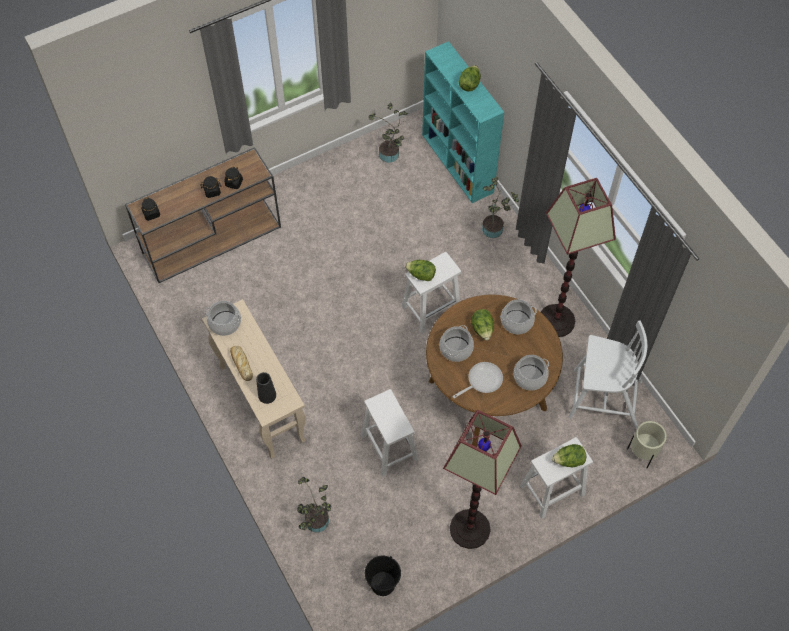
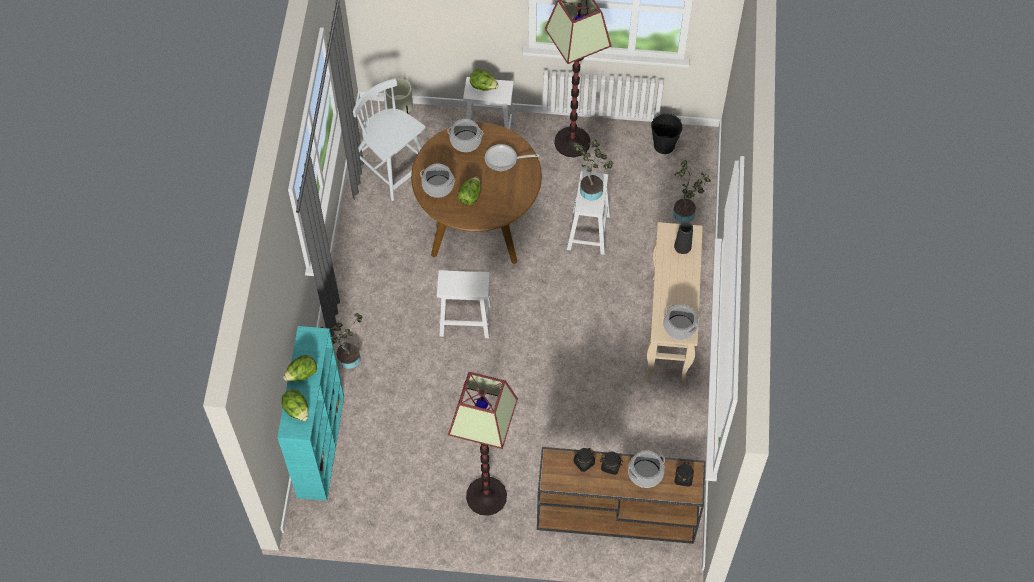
camera: 145 degrees left, 0 degrees up
bread [230,346,253,381] -> none
potted plant [369,103,408,163] -> potted plant moved to [574,140,613,201]
lettuce [405,260,436,281] -> lettuce moved to [281,389,308,421]
cooking pot [439,325,474,362] -> cooking pot moved to [628,450,665,488]
floor lamp [541,178,616,337] -> floor lamp moved to [448,372,518,516]

